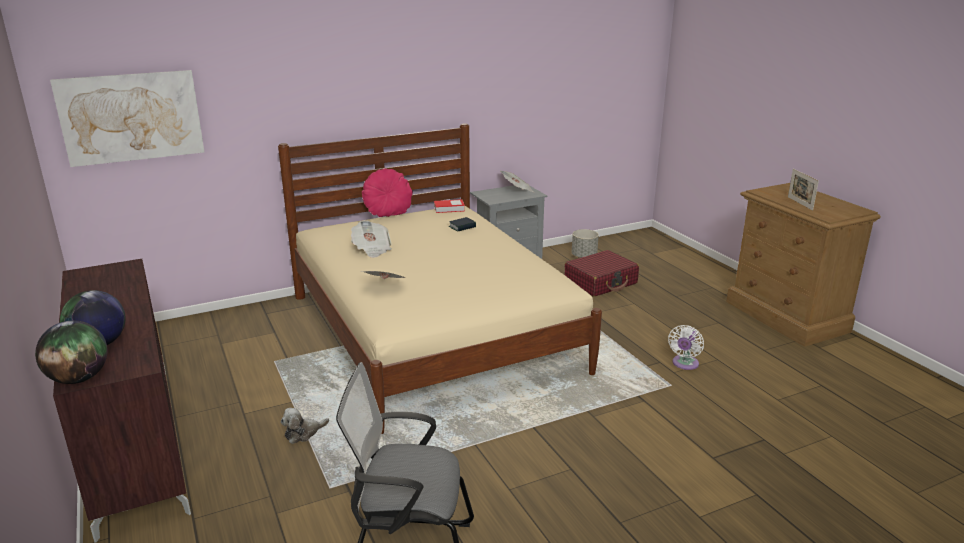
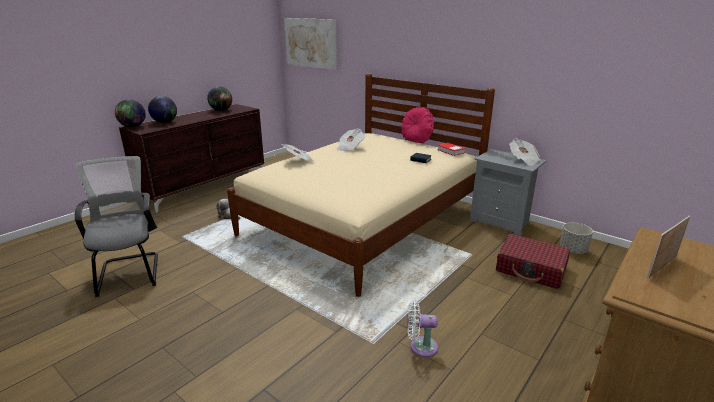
camera: 65 degrees right, 0 degrees up
none -> globe [207,86,232,111]

